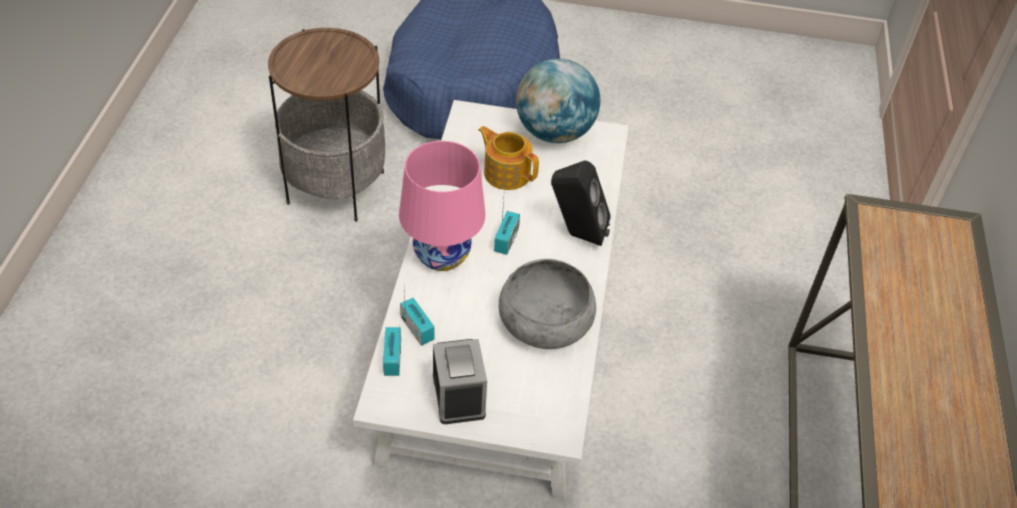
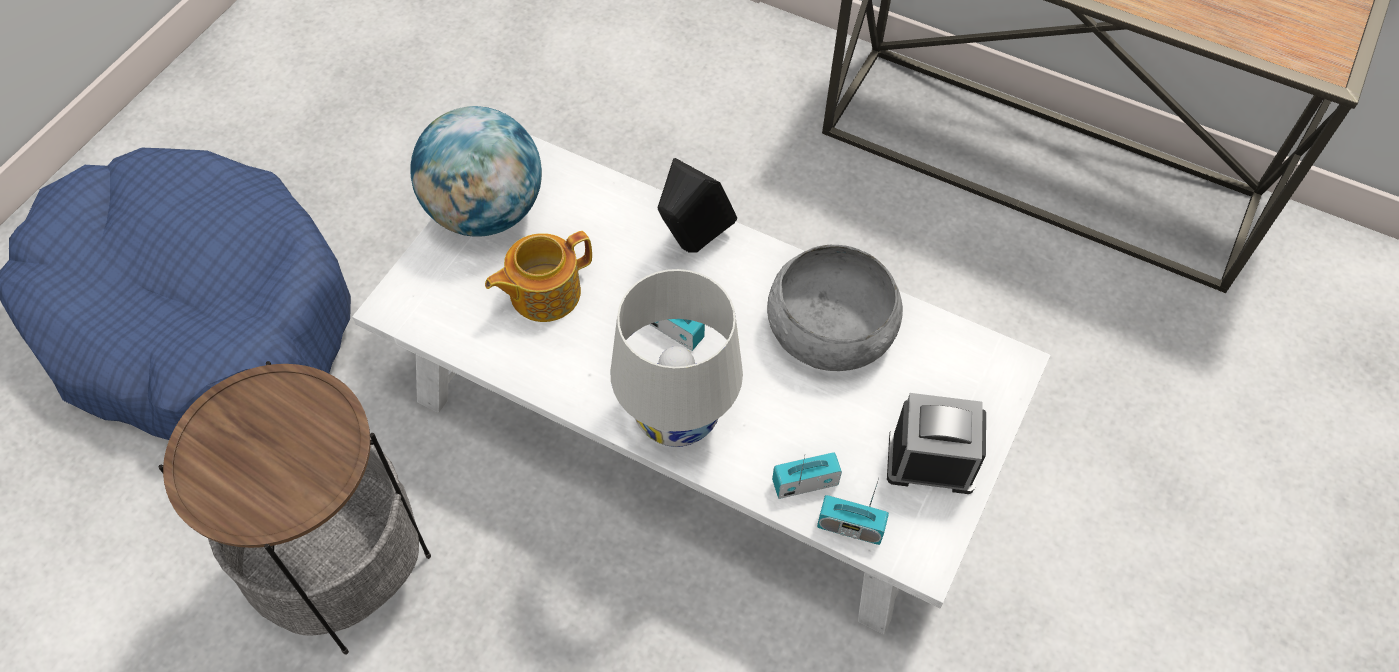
camera: 70 degrees left, 10 degrees up
pink table lamp [399,141,485,271] -> white table lamp [610,269,743,447]

